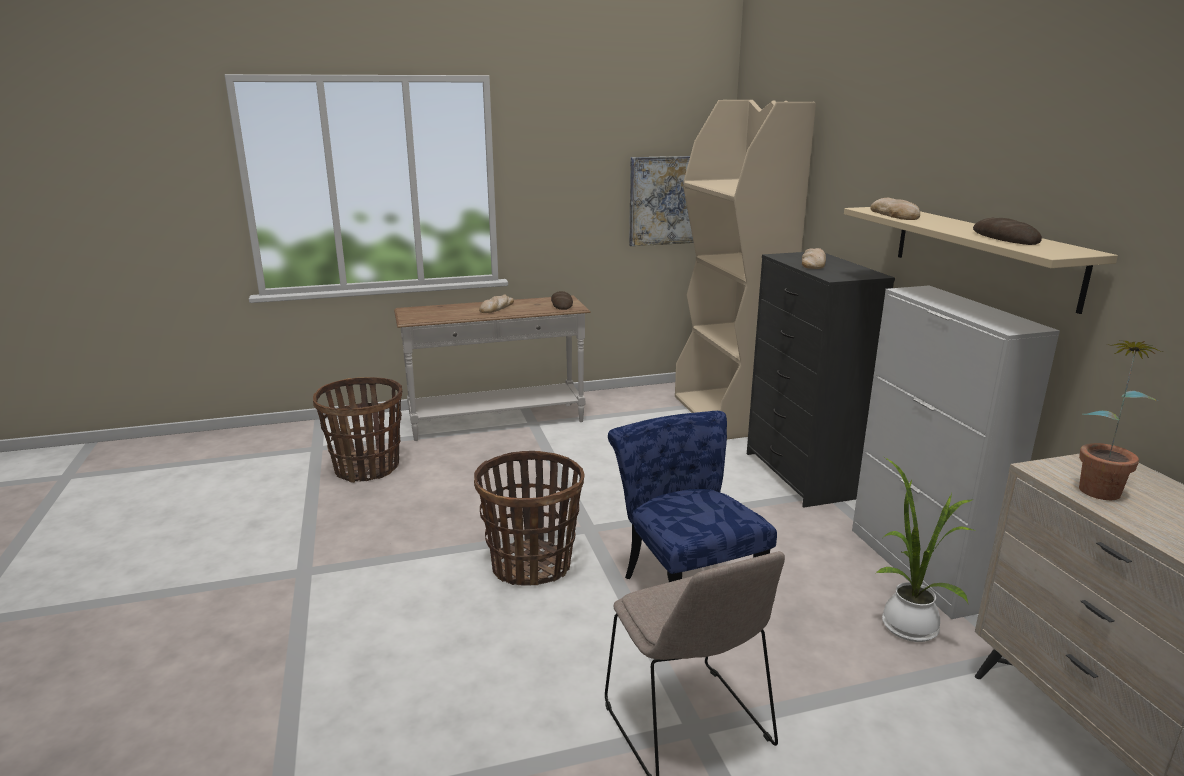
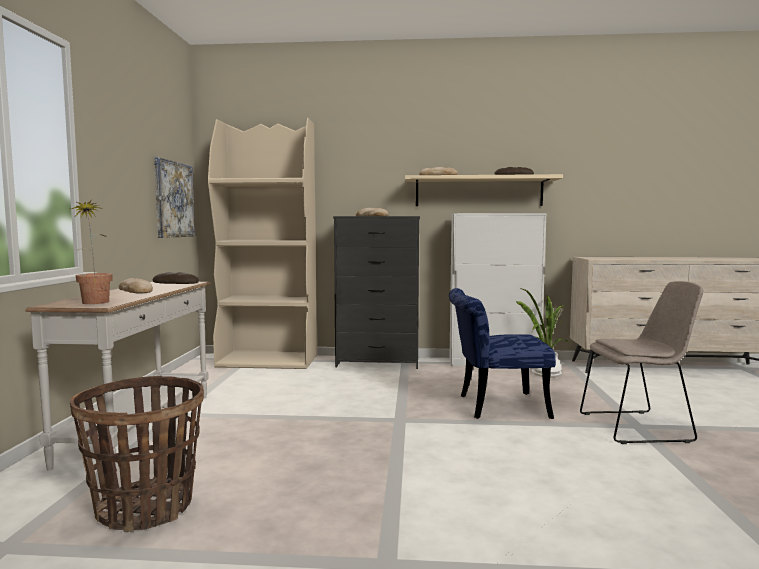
camera: 70 degrees left, 15 degrees down
basket [474,451,584,586] -> none
potted plant [1079,340,1162,500] -> potted plant moved to [70,200,113,304]

